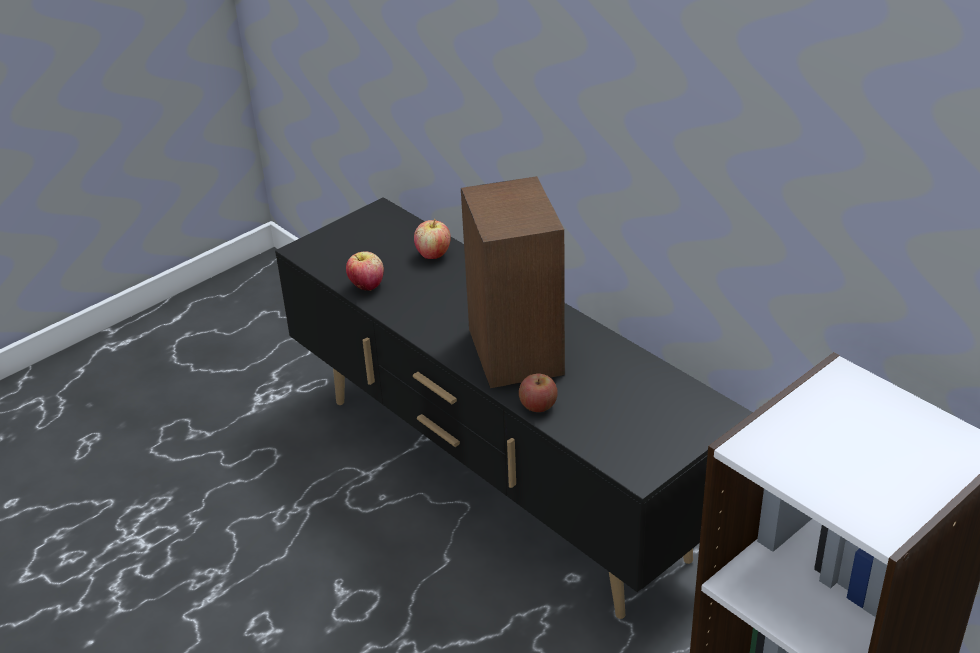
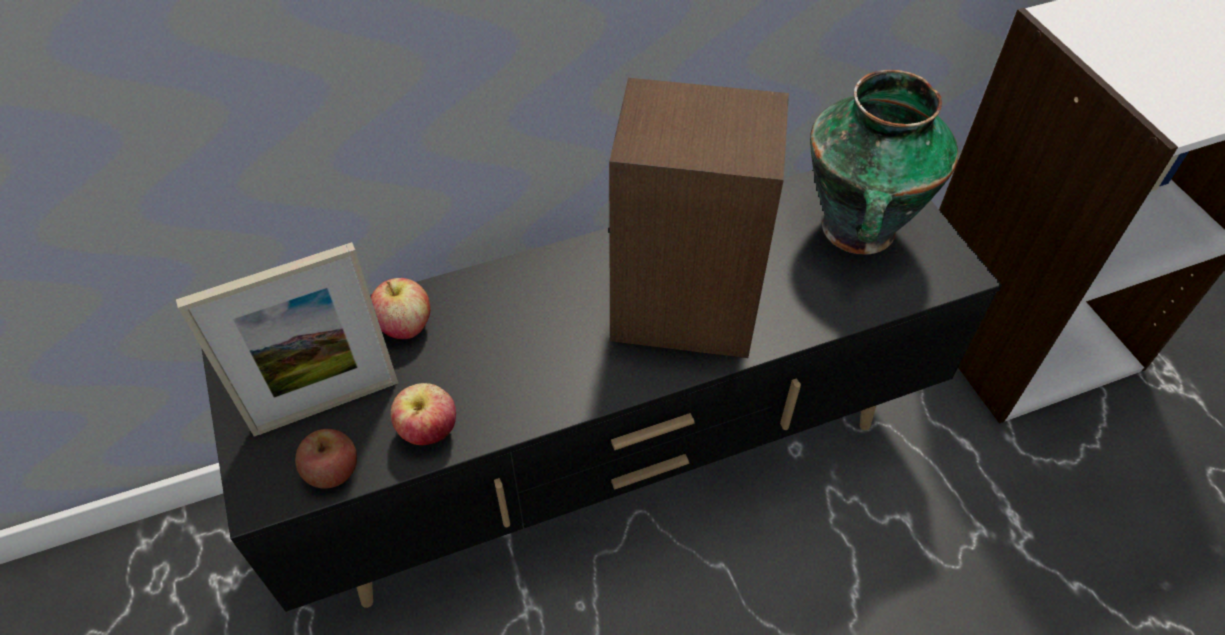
camera: 70 degrees left, 15 degrees up
apple [519,373,558,412] -> apple moved to [295,429,357,489]
none -> picture frame [176,242,398,437]
none -> vase [810,70,958,255]

